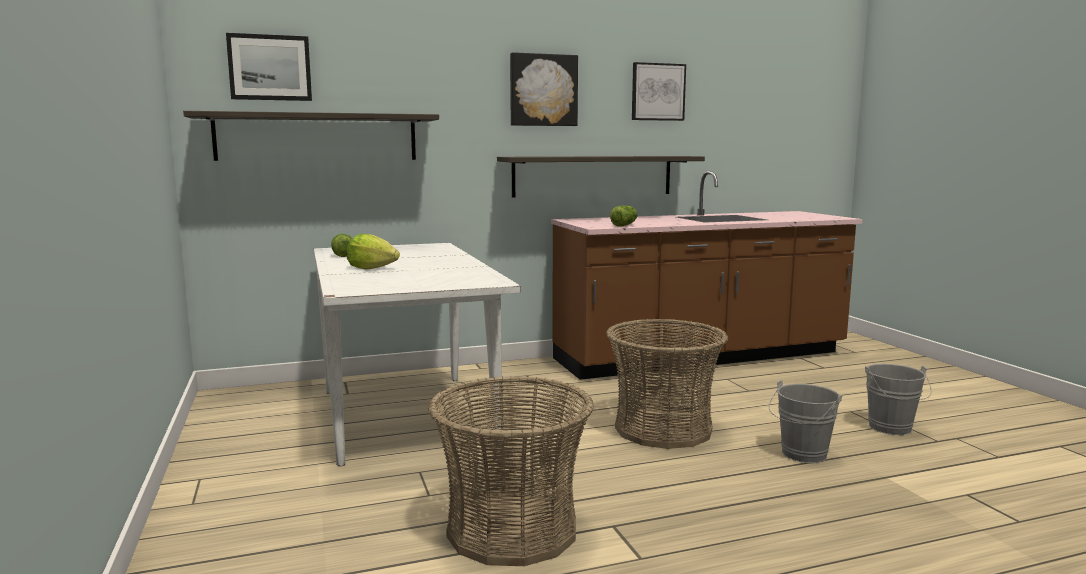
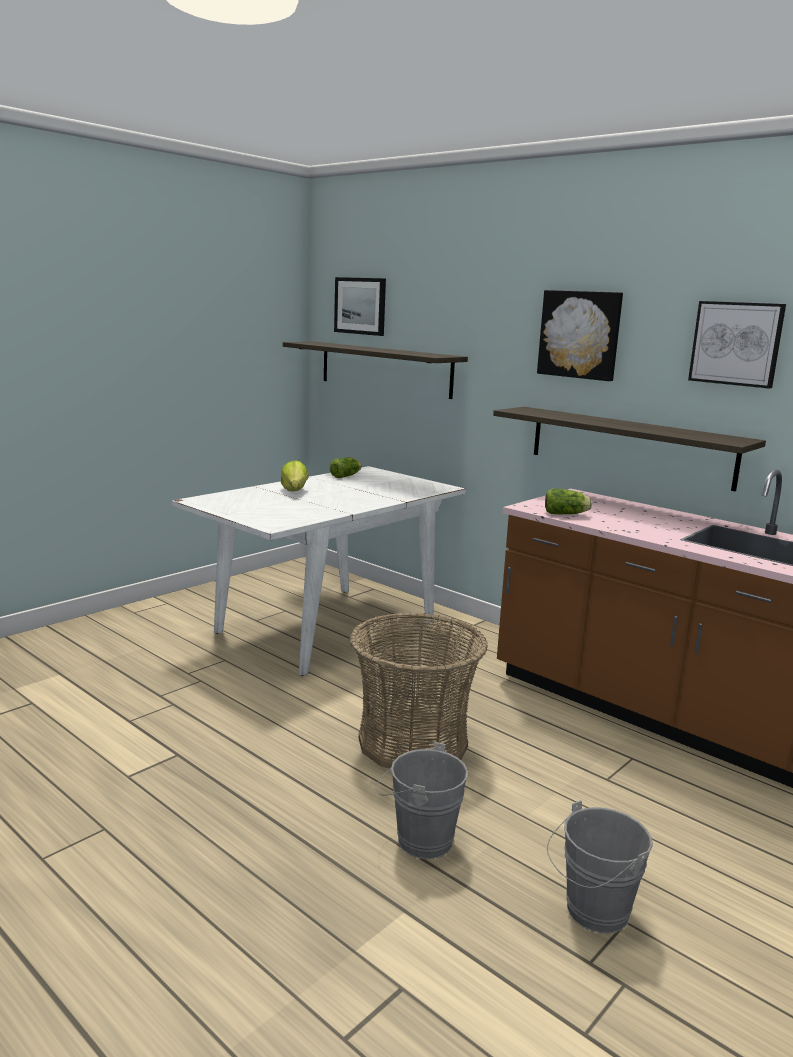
camera: 60 degrees right, 5 degrees up
basket [428,376,594,566] -> none

